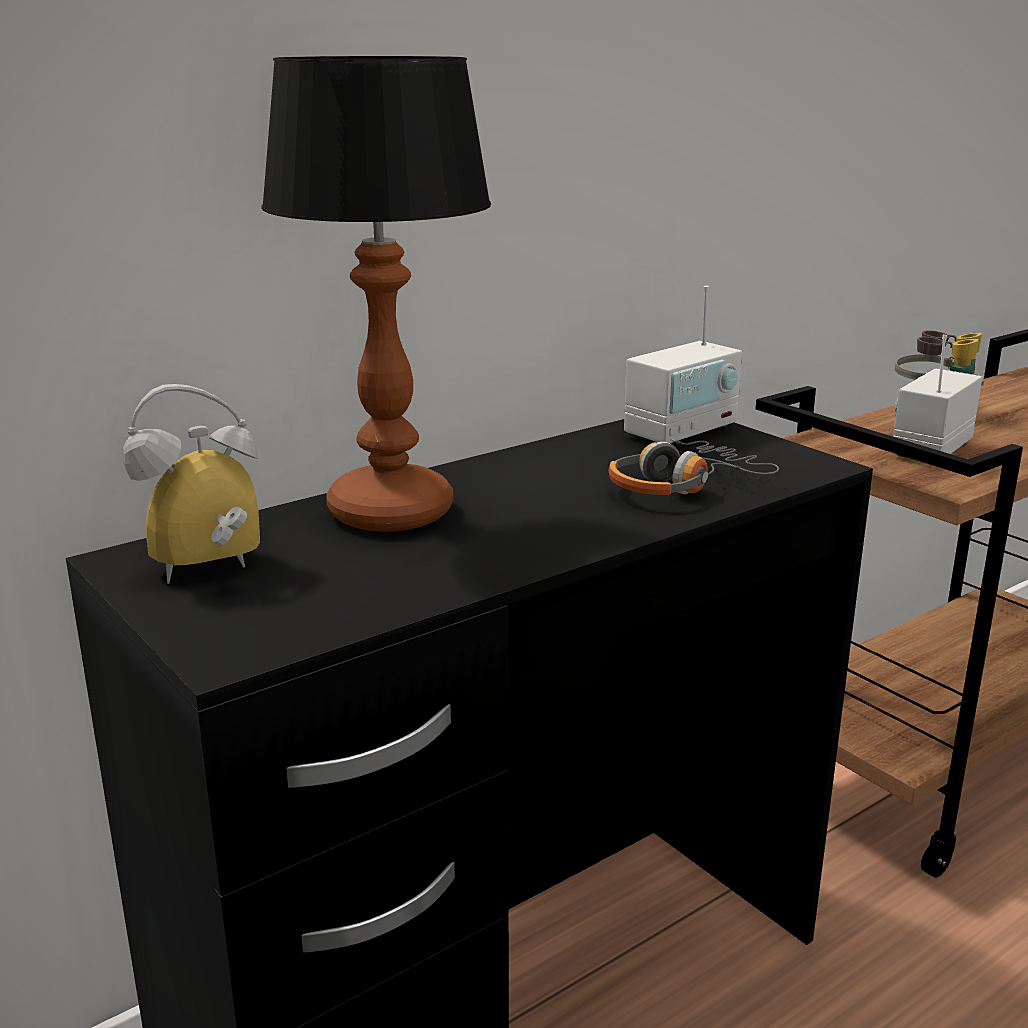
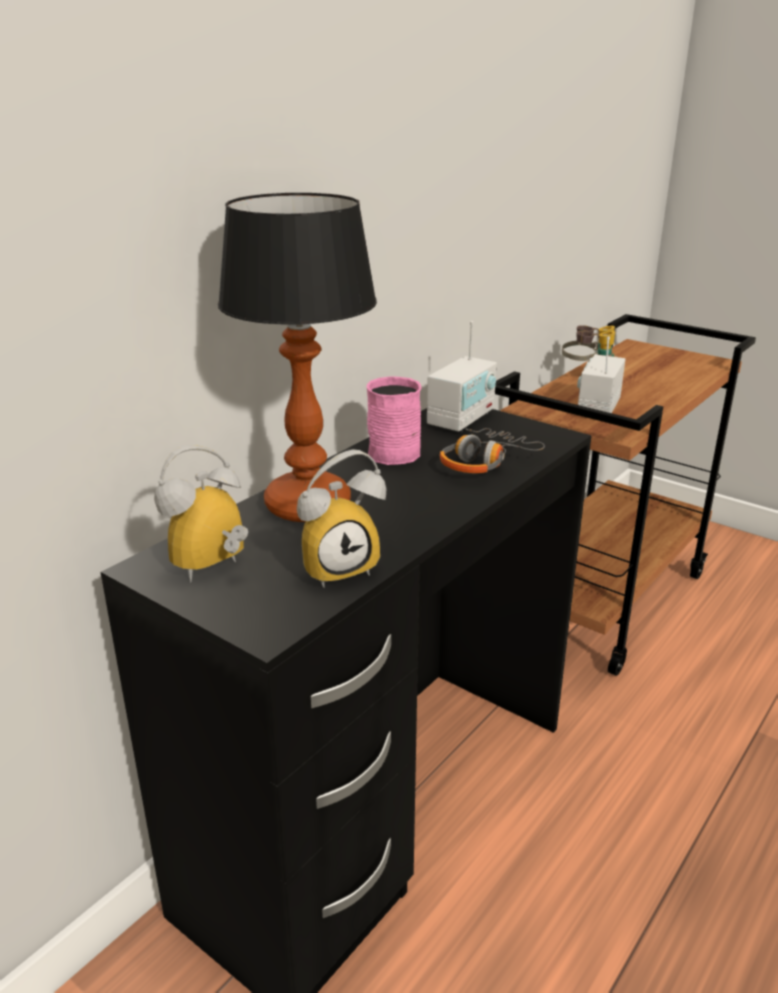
camera: 15 degrees left, 5 degrees up
none -> alarm clock [297,449,386,588]
none -> pink mug [367,376,422,465]

